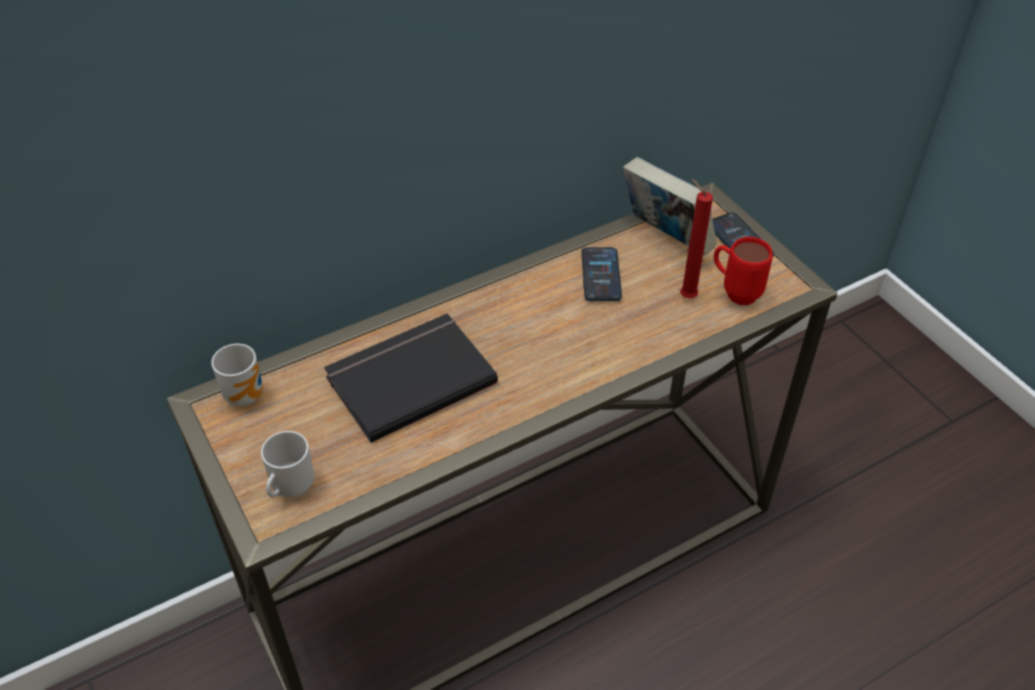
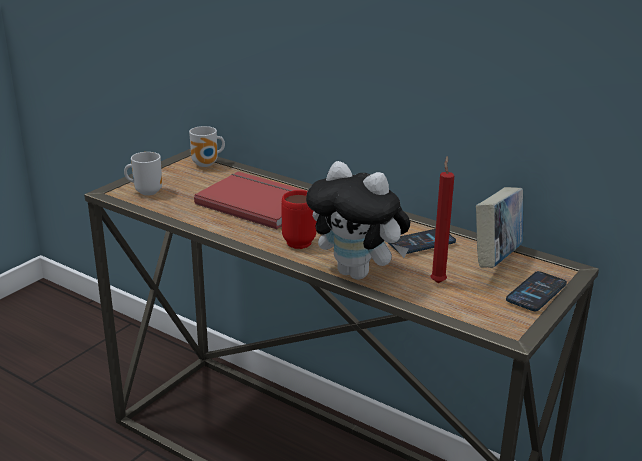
camera: 65 degrees right, 20 degrees down
black book [324,313,498,443] -> red book [194,172,306,229]
red mug [714,237,773,305] -> red mug moved to [282,190,317,249]
none -> plush toy [306,161,410,280]

